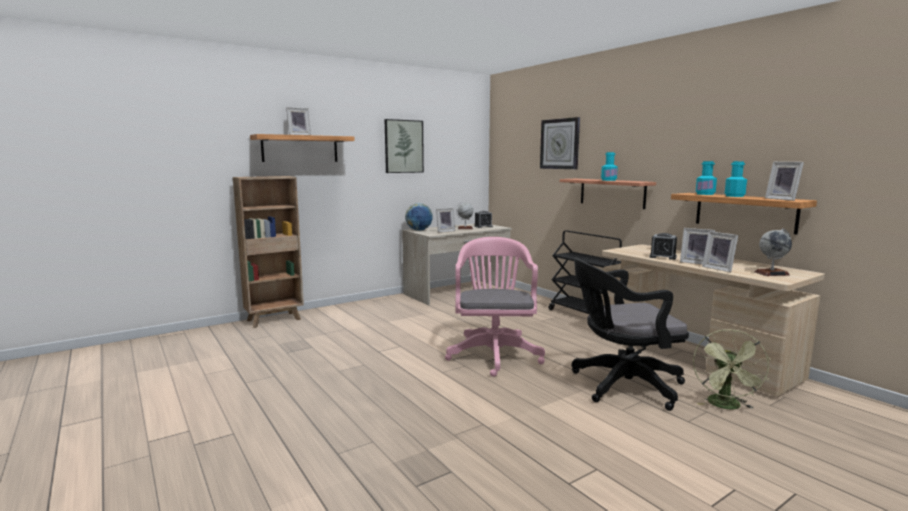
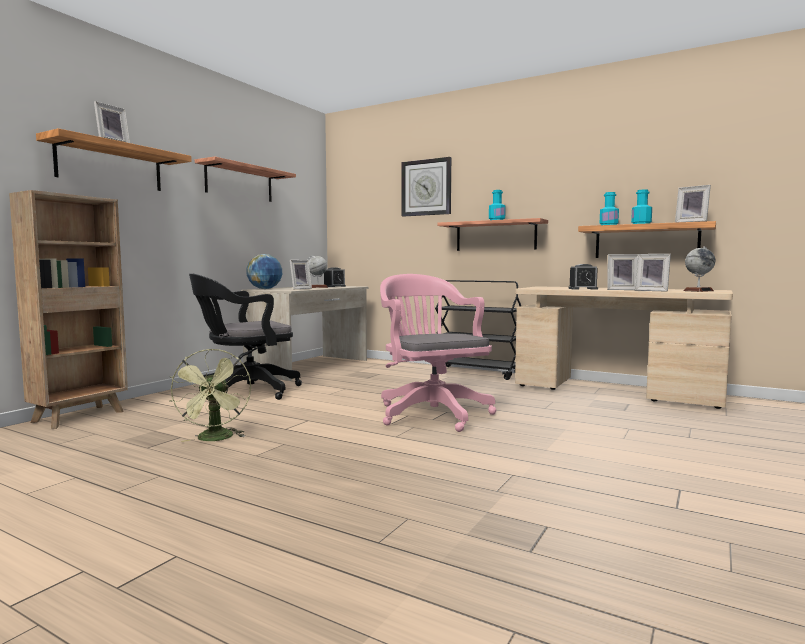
camera: 25 degrees left, 5 degrees down
picture [385,119,424,173] -> shelf [195,156,296,202]
black office chair [571,257,689,411] -> black office chair moved to [189,274,302,400]
green fan [693,329,771,409] -> green fan moved to [169,348,251,442]

